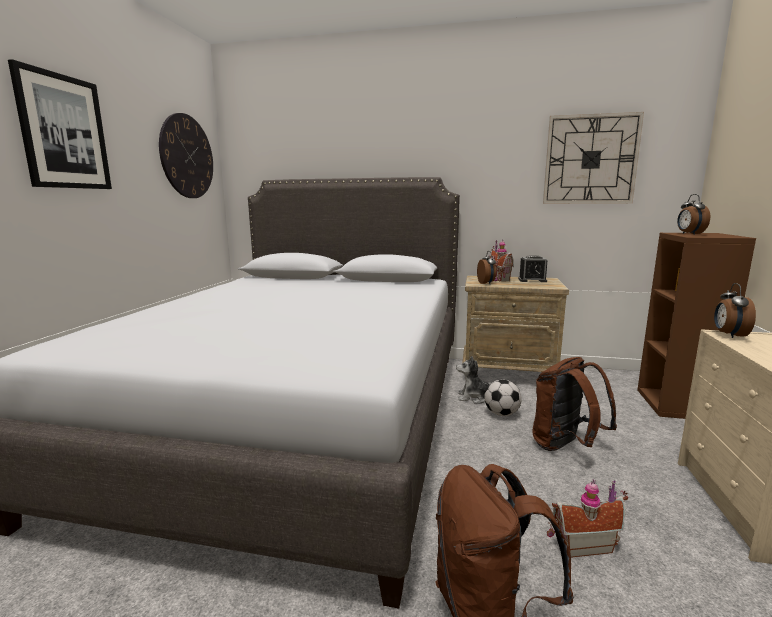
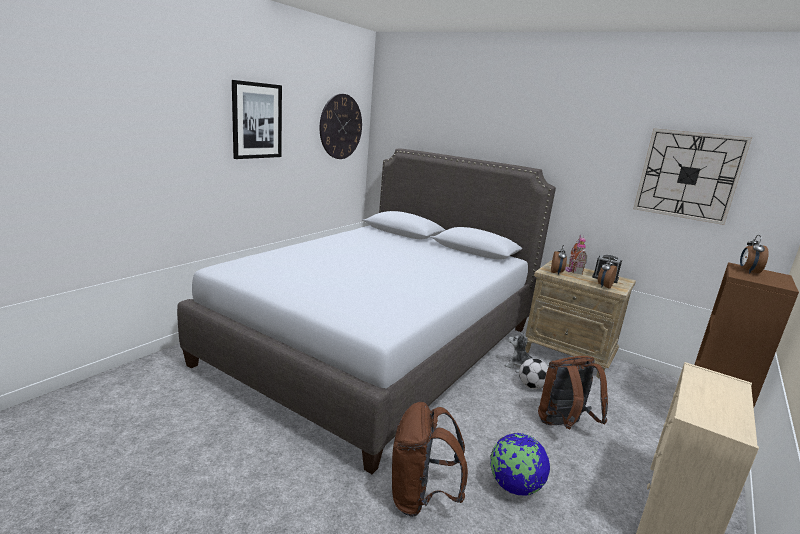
camera: 20 degrees right, 5 degrees up
toy house [547,479,628,558] -> globe [490,433,550,495]
alarm clock [714,283,756,338] -> alarm clock moved to [598,258,617,289]

